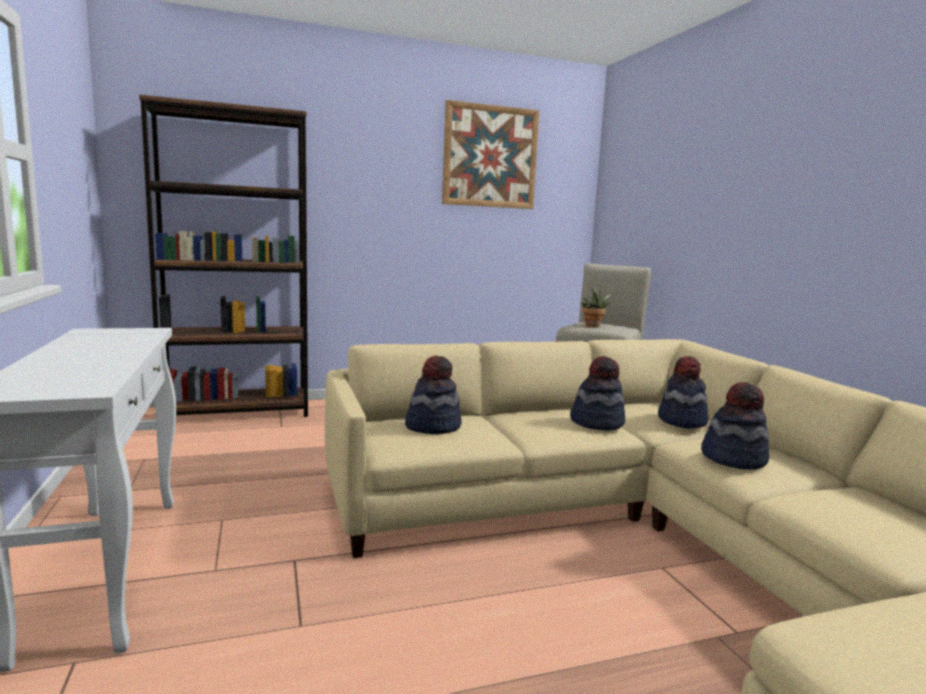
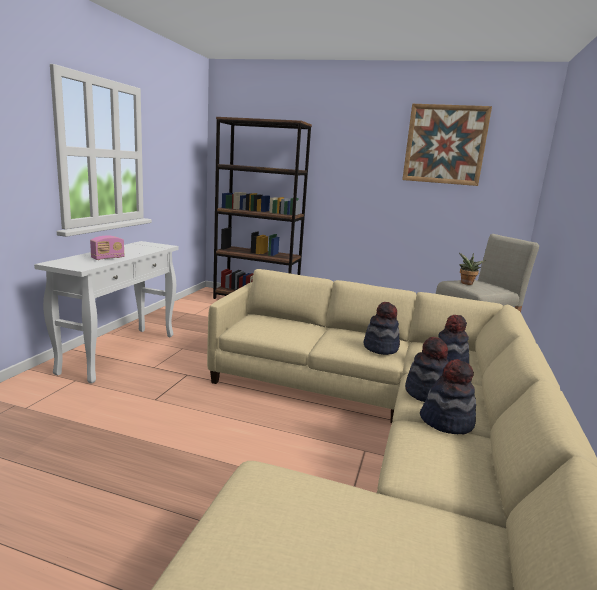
camera: 35 degrees right, 5 degrees up
hat [405,356,462,434] -> hat moved to [420,359,476,434]
none -> radio [90,236,124,260]

